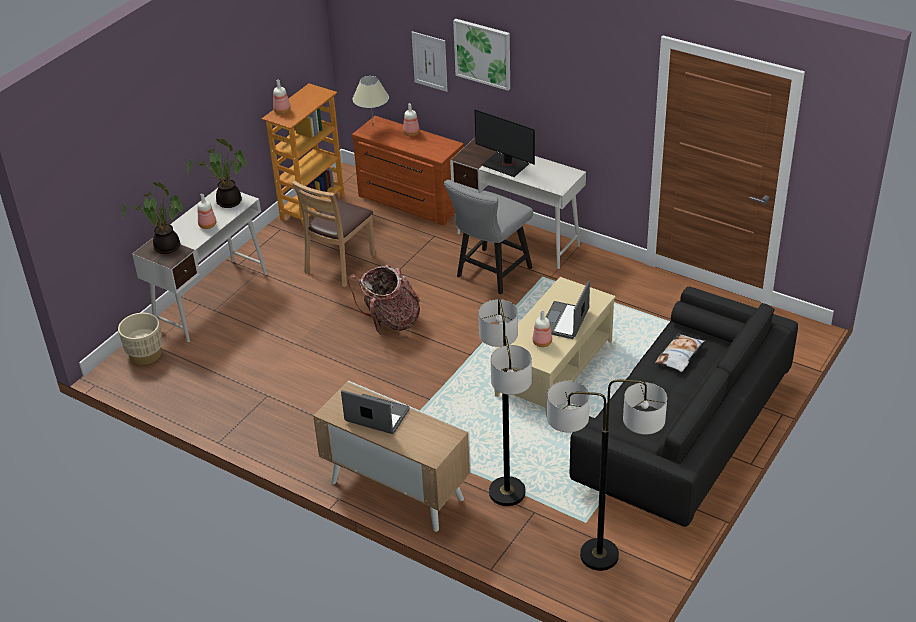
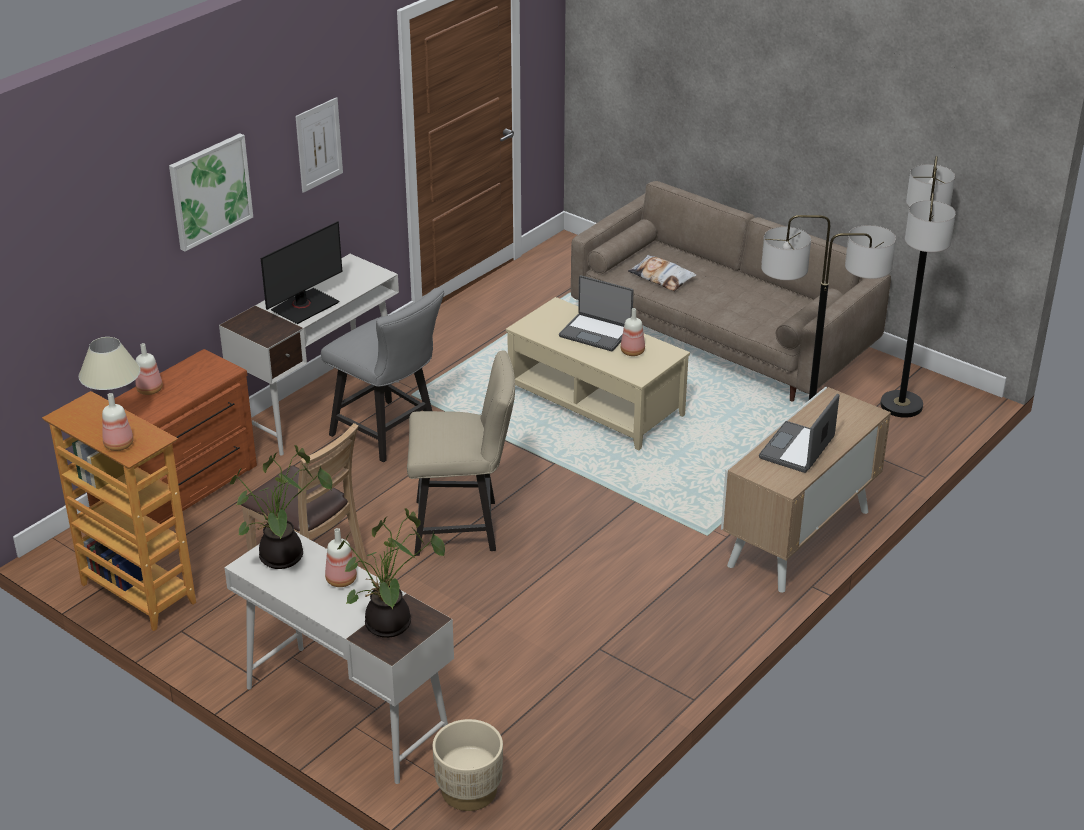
camera: 85 degrees left, 5 degrees down
backpack [348,264,420,336] -> beige chair [407,350,515,556]
picture [411,31,448,92] -> picture moved to [295,97,343,193]
black sofa [570,287,798,527] -> beige sofa [571,181,891,402]

